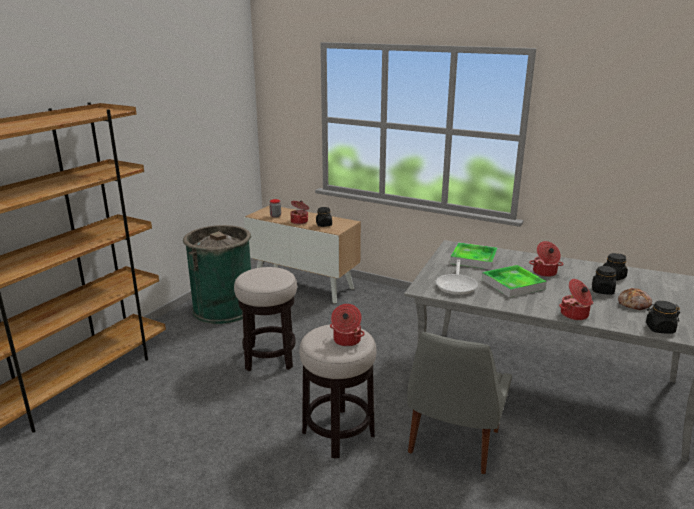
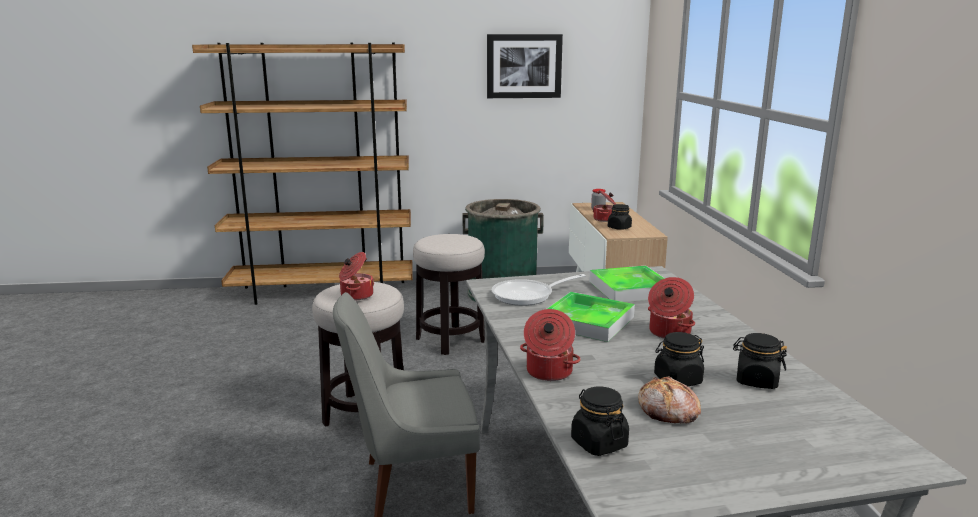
camera: 55 degrees right, 5 degrees down
none -> picture [487,34,563,98]

